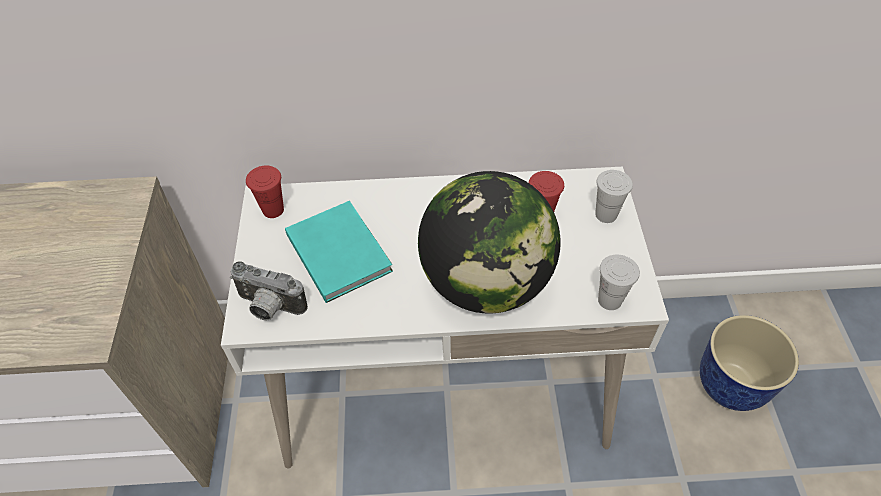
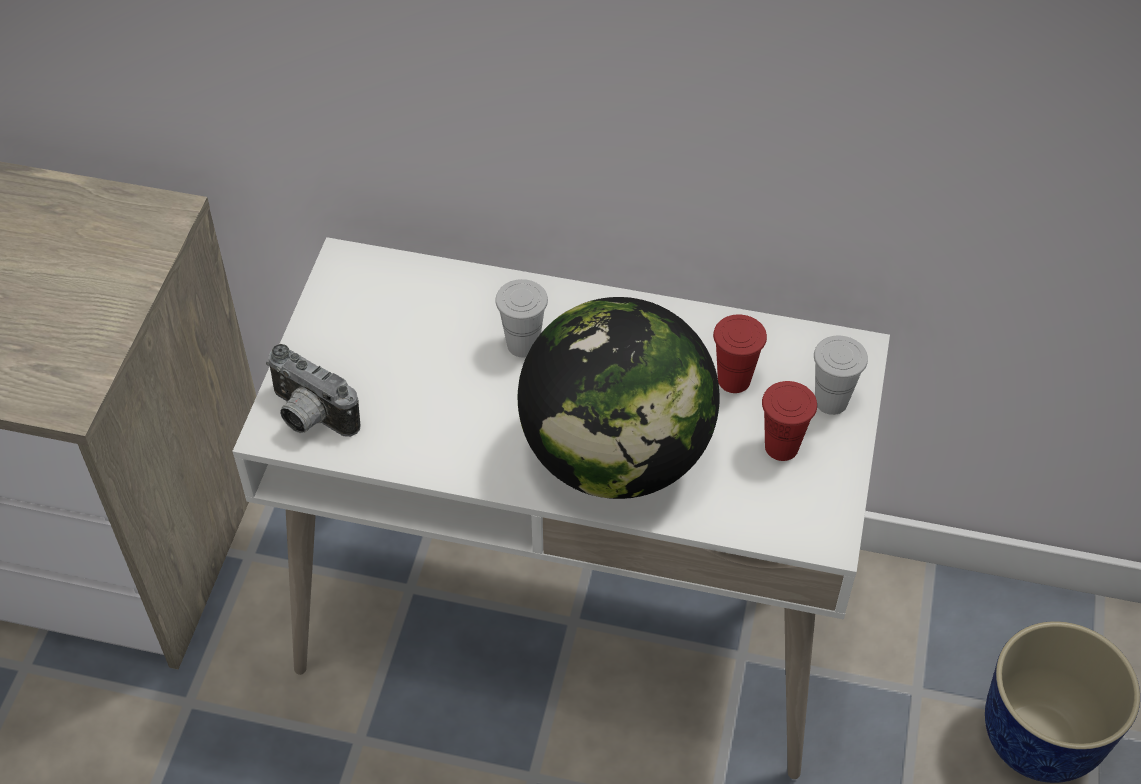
camera: 15 degrees right, 0 degrees up
red cup [246,166,284,218] -> red cup moved to [762,381,817,461]
turquoise book [285,201,393,303] -> none
white cup [598,255,640,310] -> white cup moved to [495,279,548,357]

